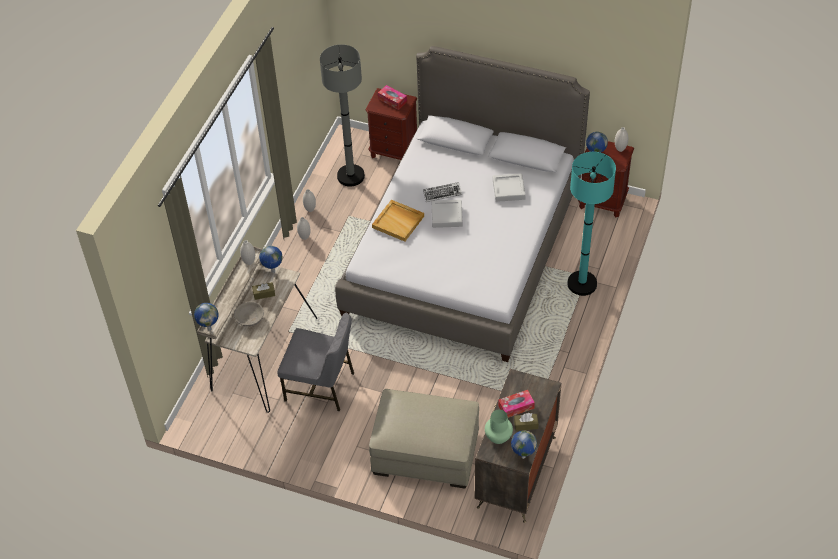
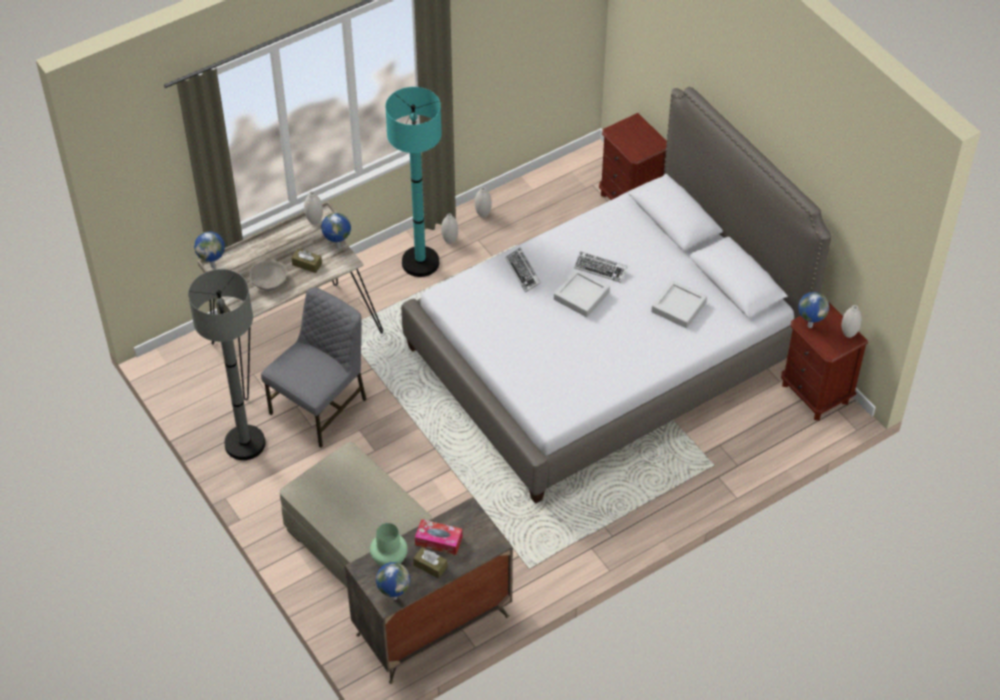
camera: 35 degrees right, 0 degrees up
grey chair [277,313,354,411] -> grey chair turned 105 degrees counterclockwise [261,287,367,448]
grey floor lamp [320,44,365,187] -> grey floor lamp moved to [188,269,266,460]
beige tray [372,200,424,242] -> keyboard [505,248,541,292]
tissue box [378,85,407,110] -> none
turquoise floor lamp [567,152,616,296] -> turquoise floor lamp moved to [385,87,442,277]

